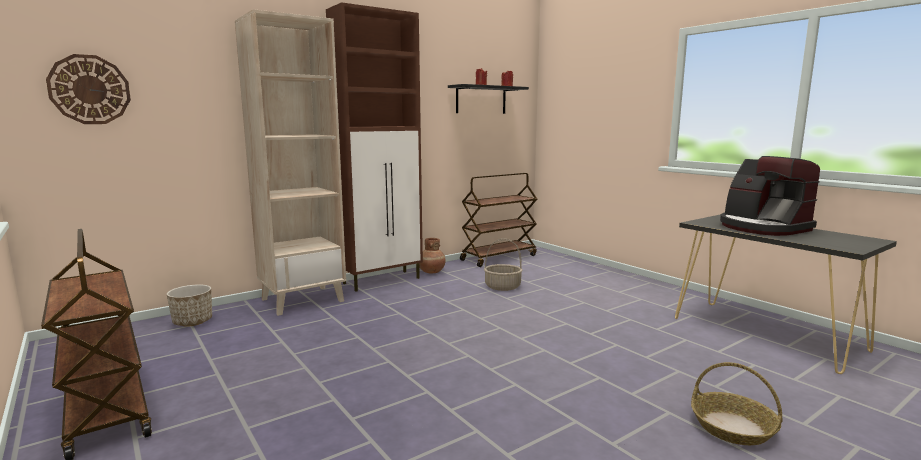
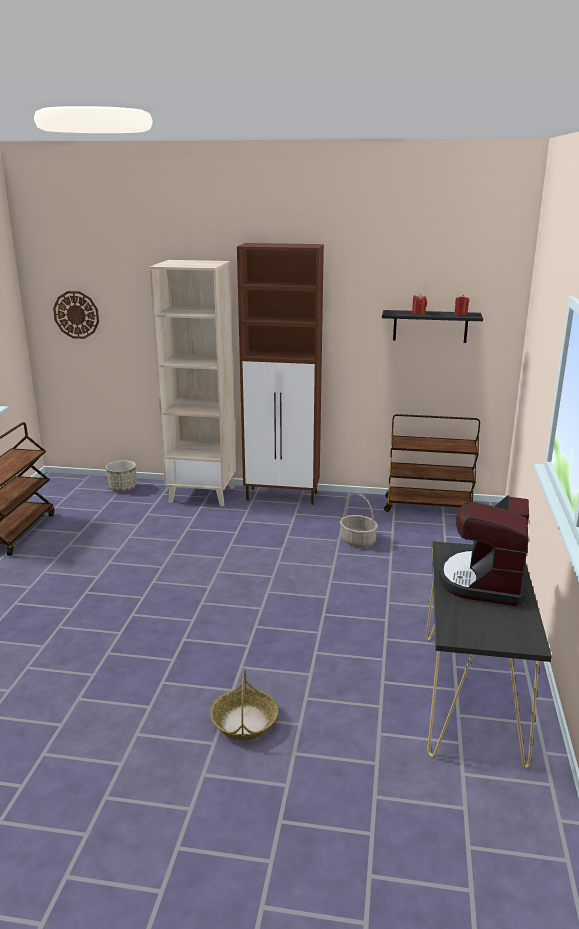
camera: 45 degrees right, 10 degrees up
brown vase [419,238,446,273] -> none

